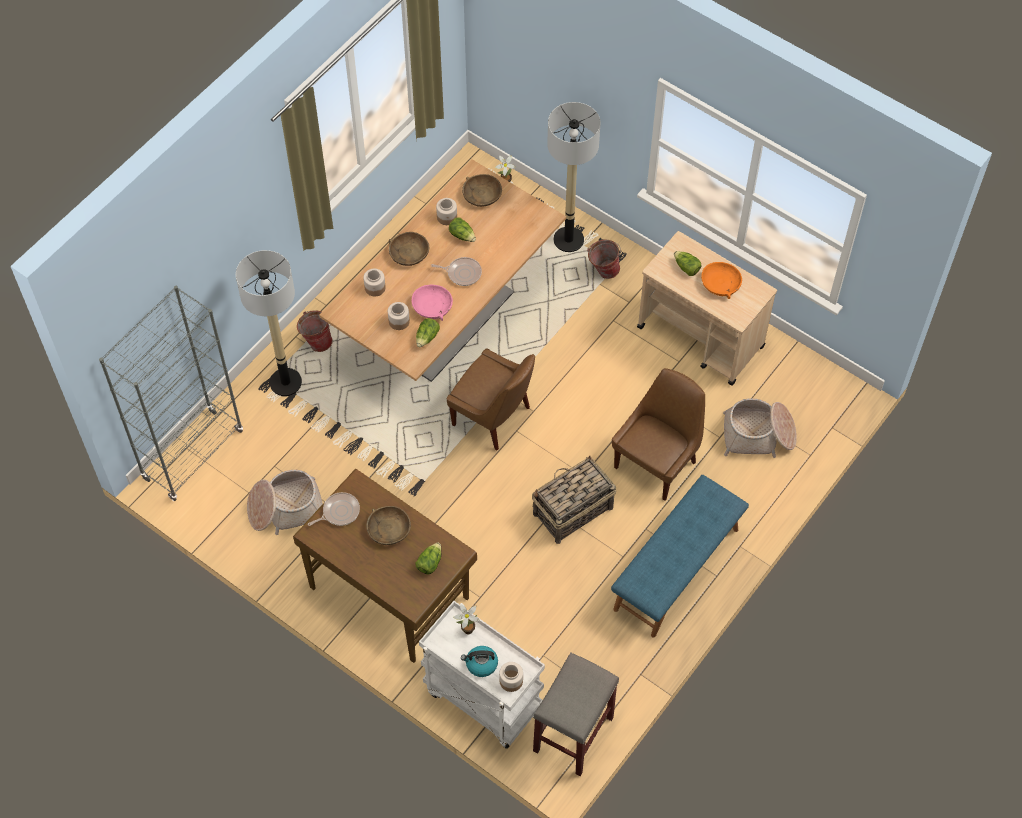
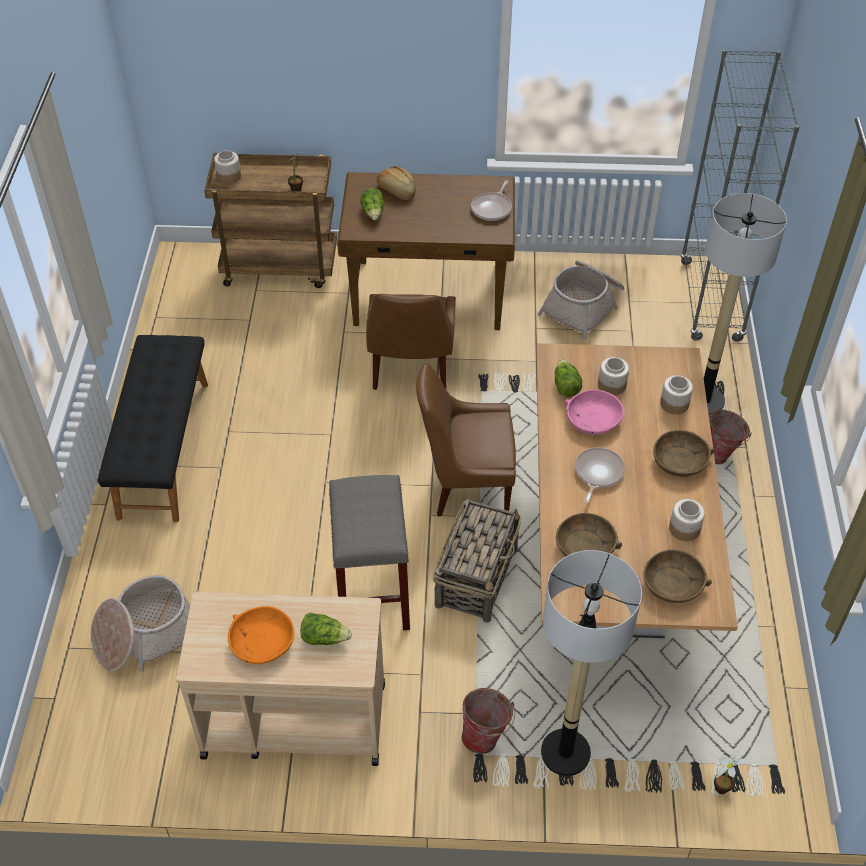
camera: 145 degrees right, 10 degrees down
brown bowl [366,506,411,545] -> brown bowl moved to [556,513,622,556]
white cart [419,601,545,749] -> brown cart [204,153,337,288]
frying pan [431,257,482,286] -> frying pan turned 135 degrees clockwise [575,447,625,503]
lettuce [449,218,476,242] -> none
kettle [461,646,498,677] -> none
basket [532,456,616,544] -> basket moved to [433,499,521,623]
grey stool [533,652,619,776] -> grey stool moved to [329,475,410,630]
blue bench [611,475,749,638] -> black bench [97,335,208,522]
brown chair [612,368,705,501] -> brown chair moved to [366,294,456,390]
none -> bread [377,166,416,200]

